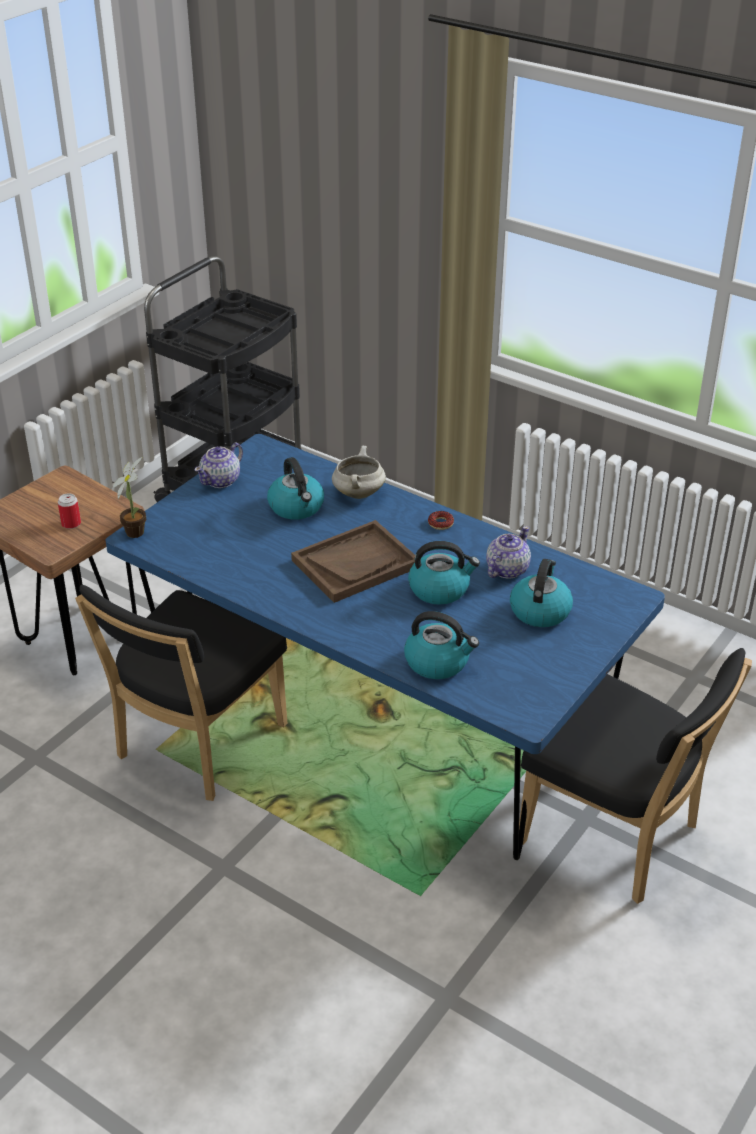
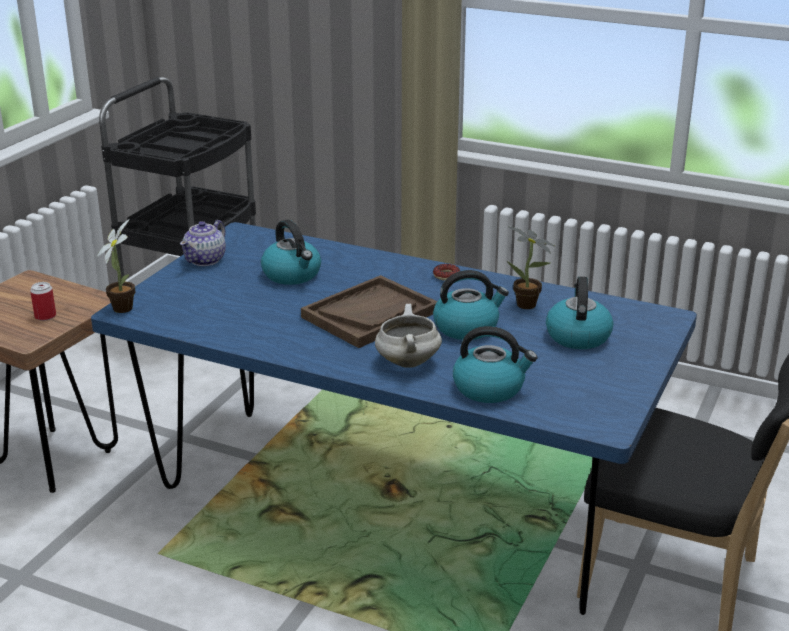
camera: 10 degrees left, 10 degrees down
black chair [75,585,287,801] -> none
white cooking pot [332,446,386,499] -> white cooking pot moved to [375,304,442,368]
teapot [486,526,531,579] -> potted plant [507,227,554,309]

